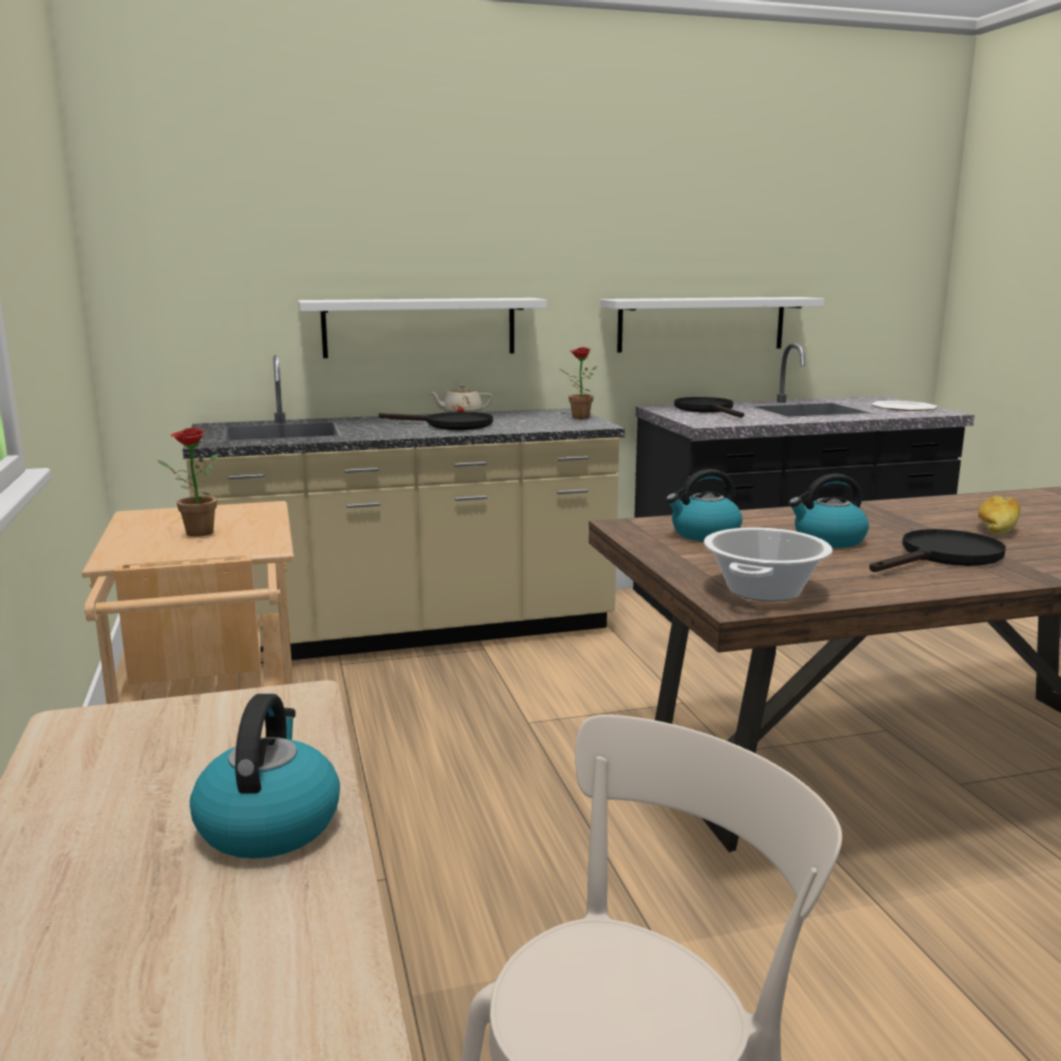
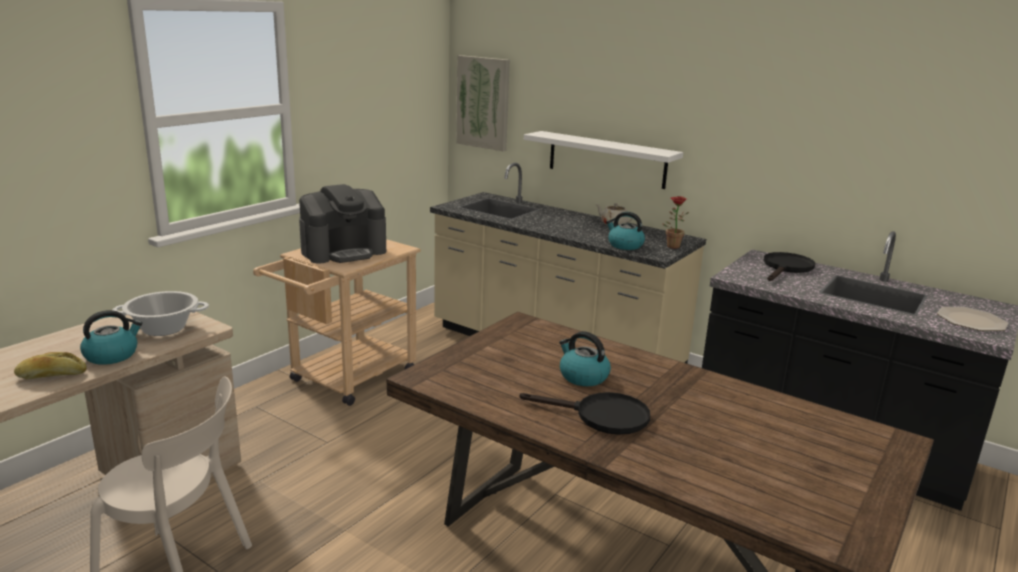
camera: 50 degrees right, 5 degrees up
potted plant [157,427,218,537] -> coffee machine [299,184,386,264]
black frying pan [379,412,493,430] -> none
white shelf [600,297,824,353] -> none
kettle [666,469,742,541] -> kettle moved to [606,212,645,250]
cooking pot [704,528,833,602] -> cooking pot moved to [112,291,209,336]
bread [978,495,1020,535] -> bread moved to [14,352,87,379]
none -> picture [456,55,510,151]

